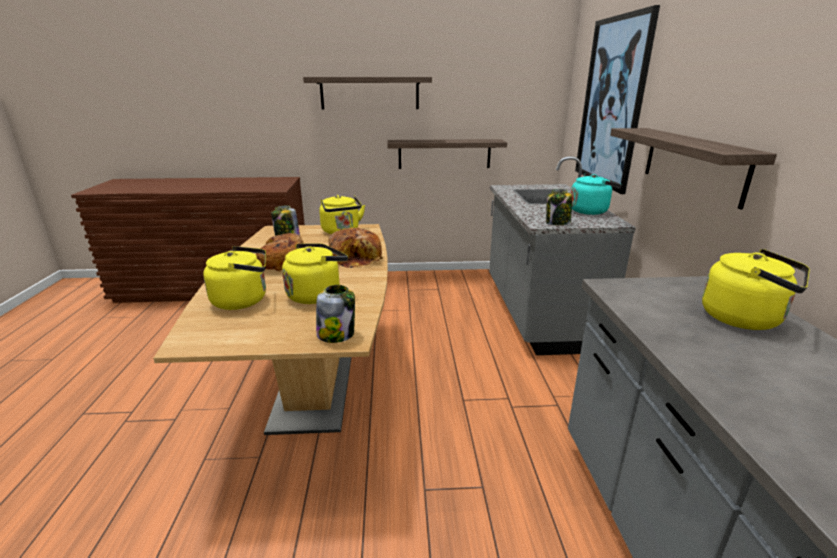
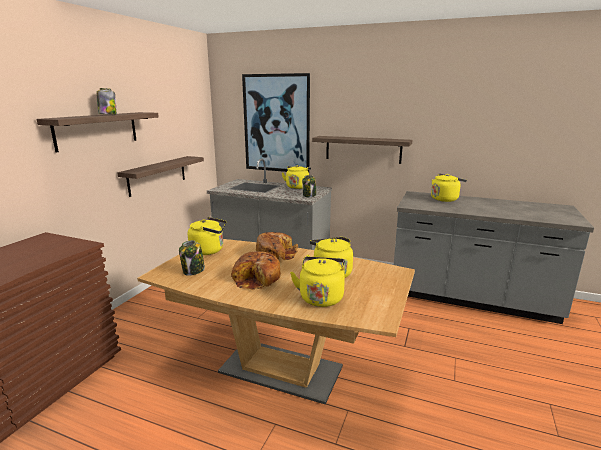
camera: 65 degrees left, 5 degrees down
jar [316,285,355,343] -> jar moved to [96,88,117,115]
turquoise kettle [571,173,622,215] -> yellow kettle [282,165,311,189]

